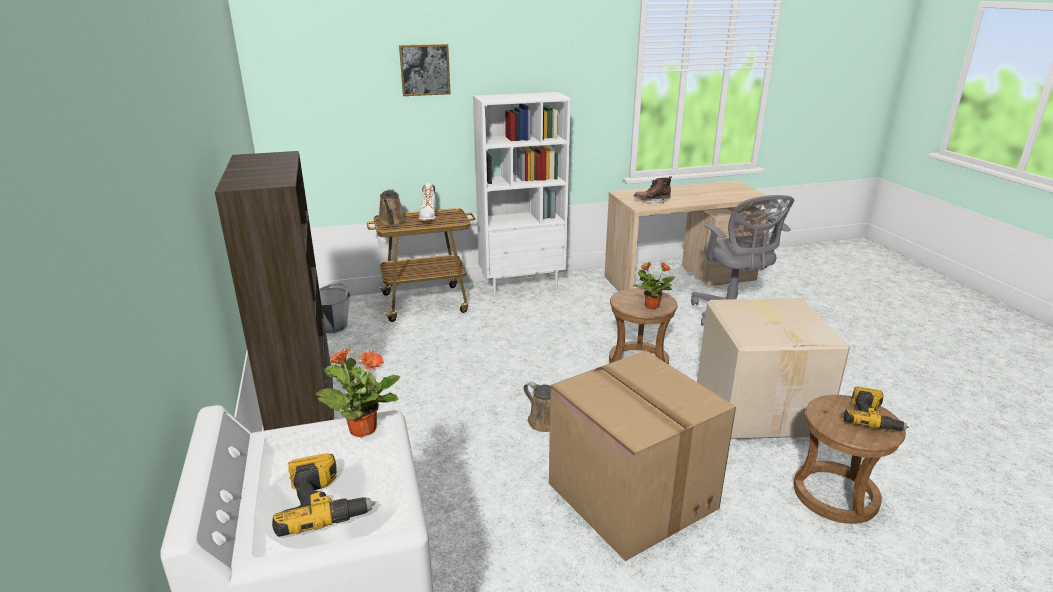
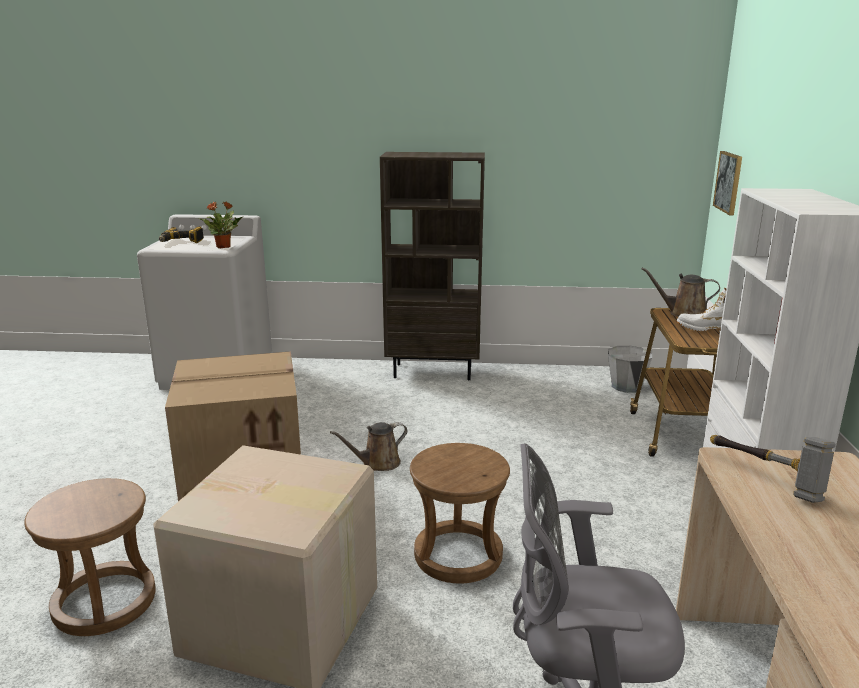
camera: 110 degrees right, 5 degrees down
picture [399,44,451,96] -> picture moved to [713,151,742,216]
potted plant [633,262,675,309] -> none
brown boot [634,176,672,204] -> hammer [710,435,836,503]
power drill [844,386,909,431] -> none

